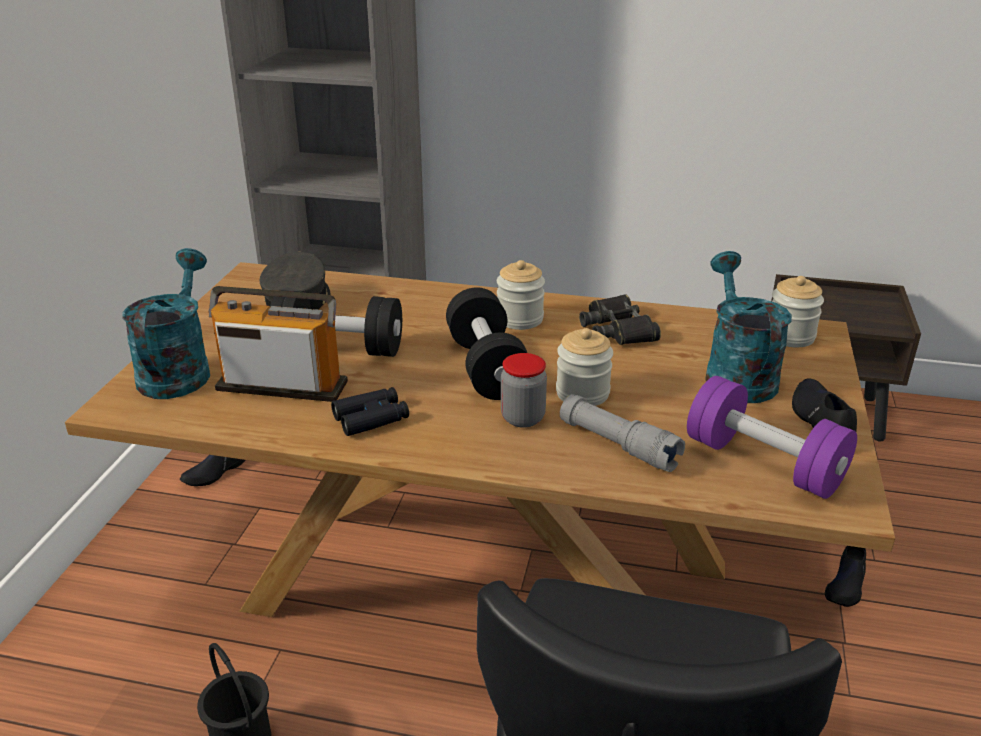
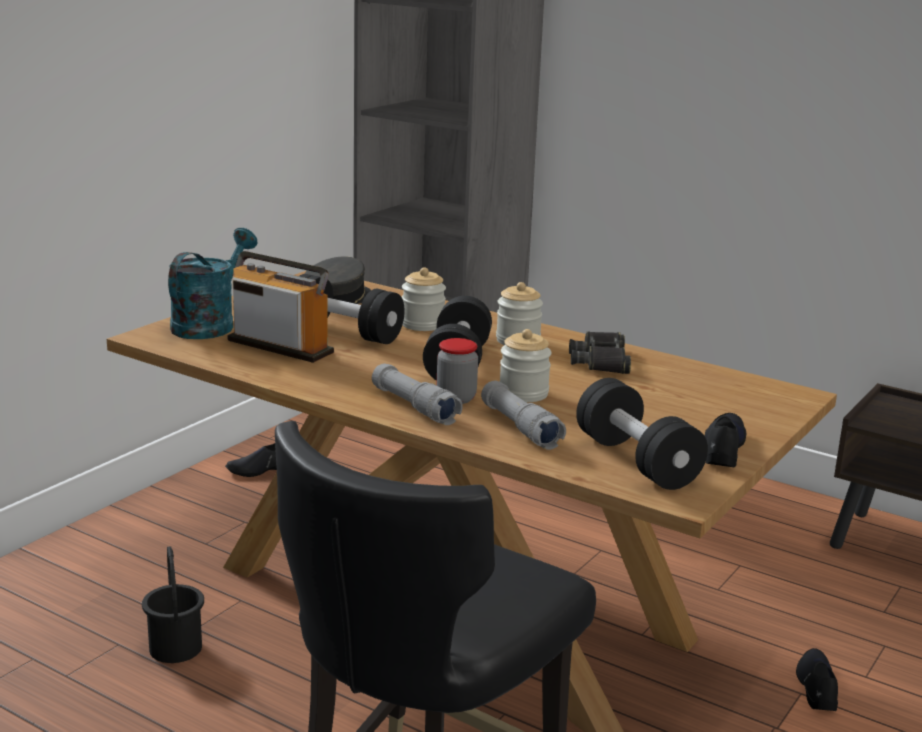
camera: 20 degrees right, 10 degrees down
black binoculars [331,387,409,436] -> none
purple dumbbell [687,376,857,499] -> black dumbbell [576,378,708,490]
turquoise watering can [705,251,792,403] -> none
jar [772,276,824,347] -> jar moved to [402,267,446,331]
black shoe [825,546,866,607] -> black shoe turned 135 degrees clockwise [796,648,838,711]
none -> grey flashlight [372,363,463,425]

